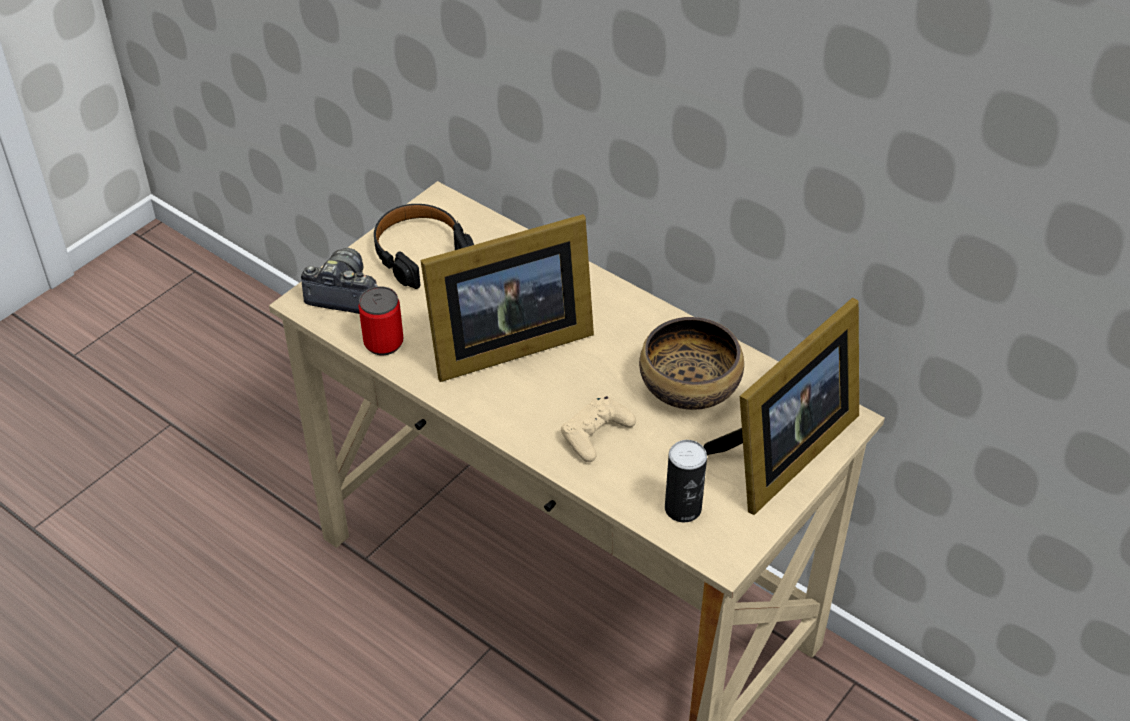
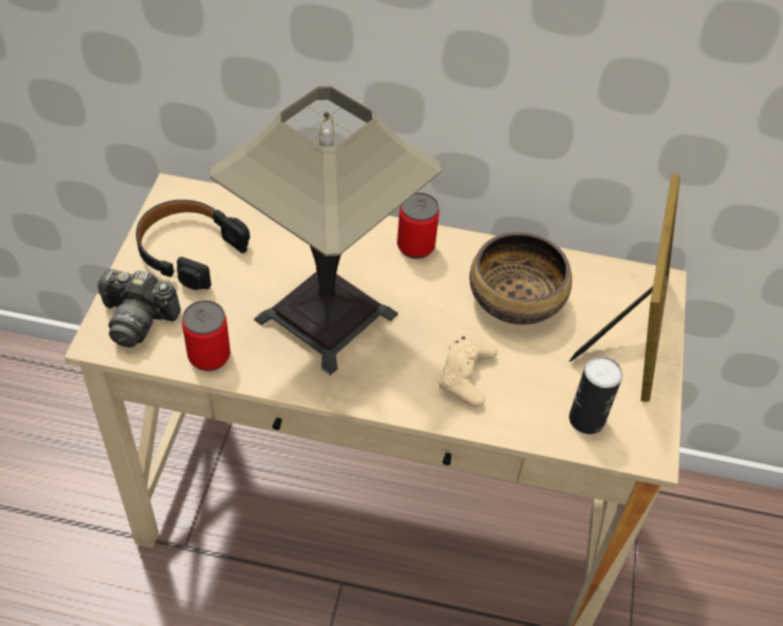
camera: 30 degrees left, 5 degrees up
camera [301,248,378,314] -> camera turned 150 degrees counterclockwise [97,269,181,348]
picture frame [420,214,594,382] -> table lamp [210,86,441,375]
none -> can [397,192,439,259]

